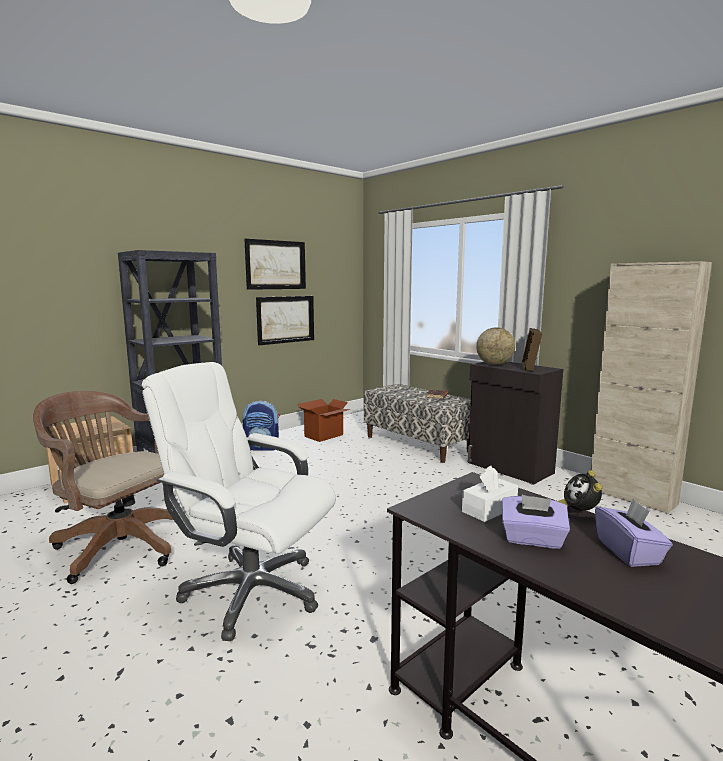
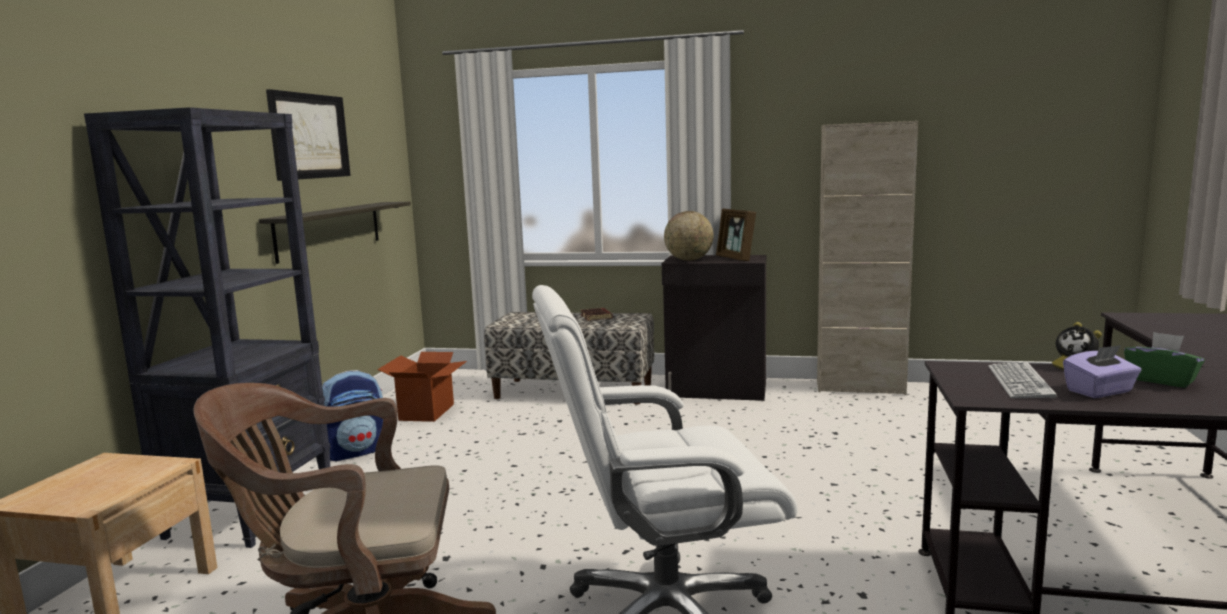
camera: 35 degrees left, 0 degrees up
picture [256,296,314,345] -> shelf [259,202,411,264]
white tissue box [462,466,518,522] -> keyboard [988,362,1057,398]
purple tissue box [595,499,673,567] -> green tissue box [1124,332,1205,388]

